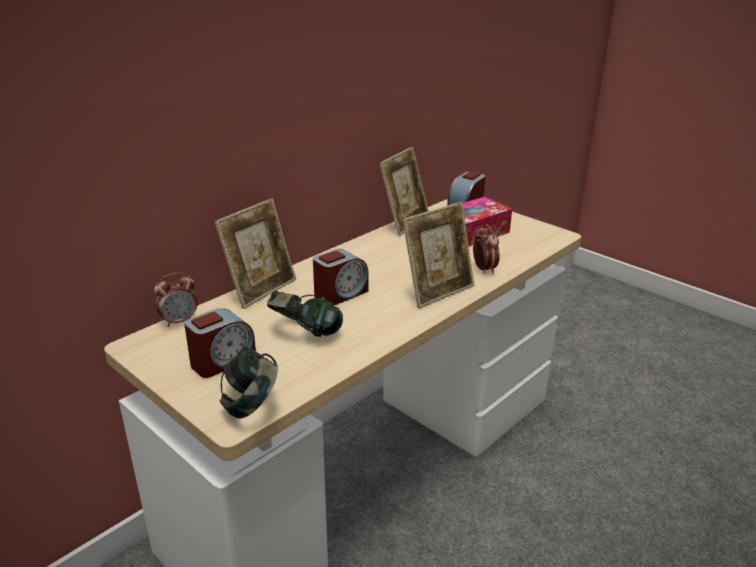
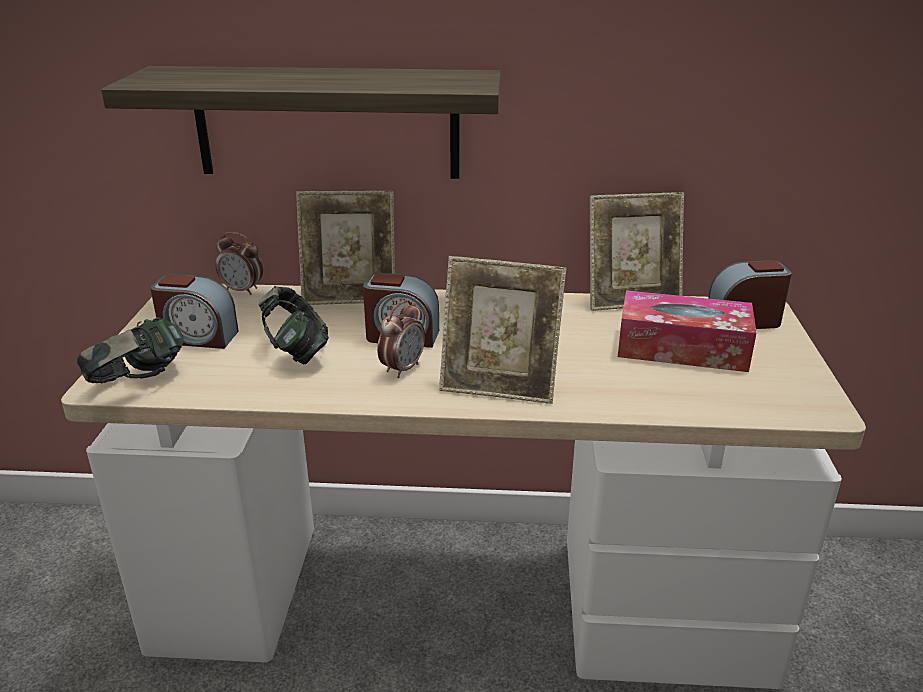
camera: 50 degrees right, 0 degrees up
alarm clock [473,224,500,274] -> alarm clock moved to [377,300,425,378]
none -> shelf [101,66,501,179]

